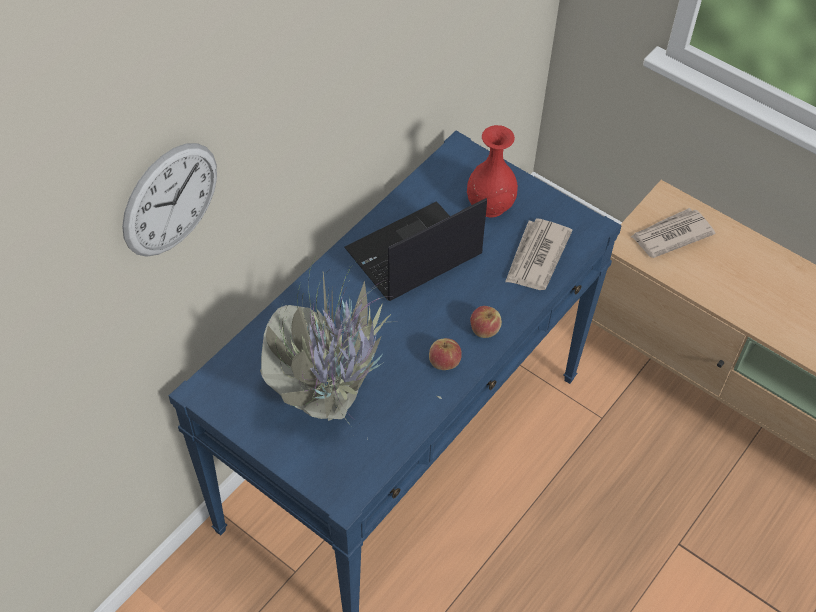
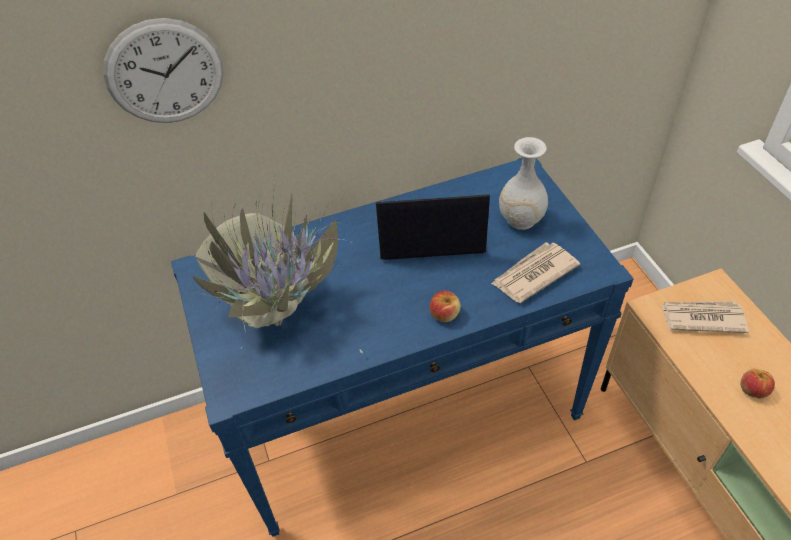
camera: 35 degrees right, 5 degrees down
apple [429,338,462,370] -> apple moved to [740,368,775,398]
red vase [467,125,518,217] -> white vase [499,137,548,230]

